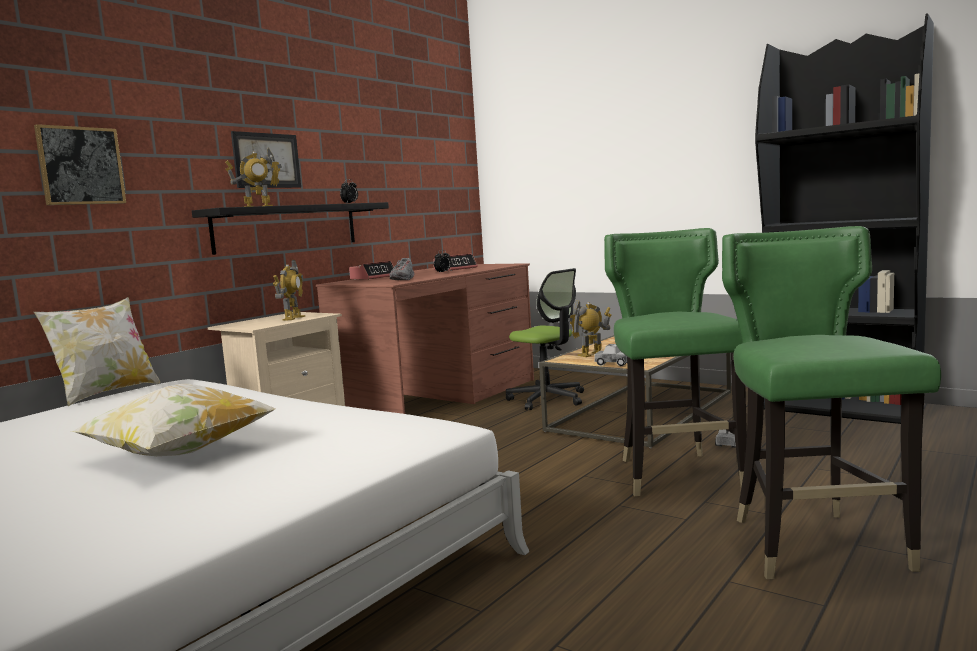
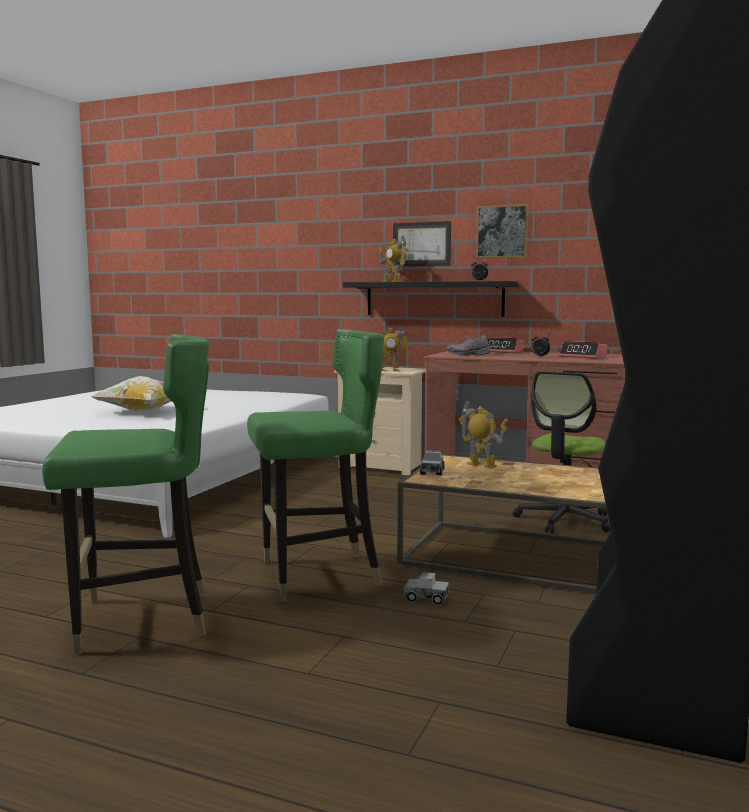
camera: 75 degrees right, 0 degrees up
picture [34,124,126,205] -> picture moved to [476,204,529,258]
pillow [34,297,160,406] -> none

